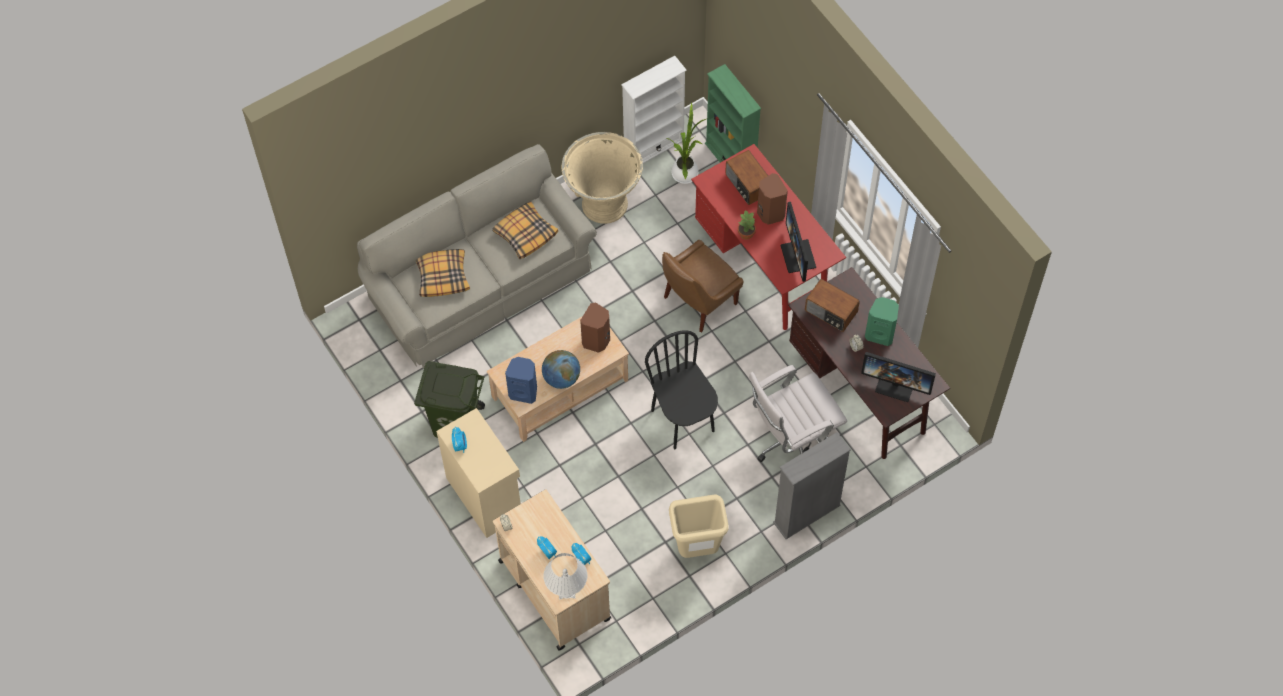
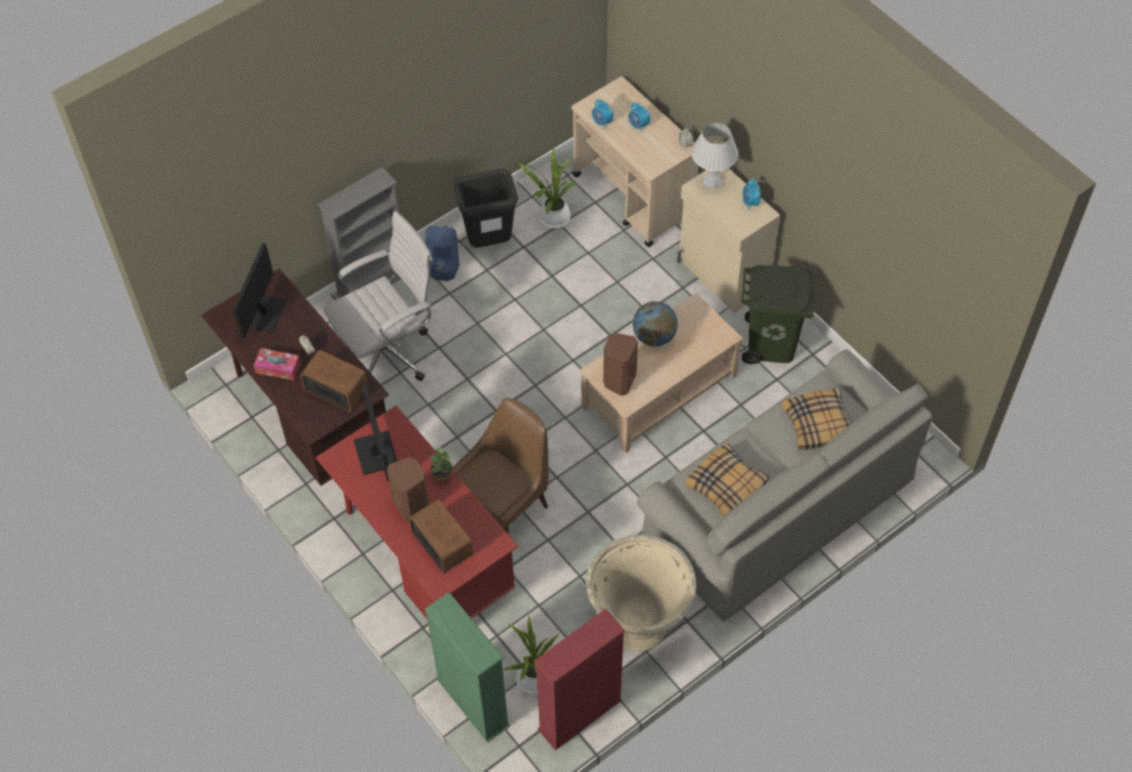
camera: 175 degrees right, 5 degrees down
blue speaker [505,357,537,404] -> blue speaker moved to [425,226,460,281]
white table lamp [543,553,588,600] -> white table lamp moved to [691,123,738,190]
white bookcase [621,56,687,163] -> red bookcase [534,609,625,750]
black chair [645,330,718,449] -> none
beige trash can [669,494,729,558] -> black trash can [453,169,518,248]
monitor [861,352,936,402] -> monitor turned 90 degrees counterclockwise [232,243,286,339]
green speaker [865,297,899,346] -> tissue box [253,348,301,380]
none -> potted plant [518,146,576,228]

